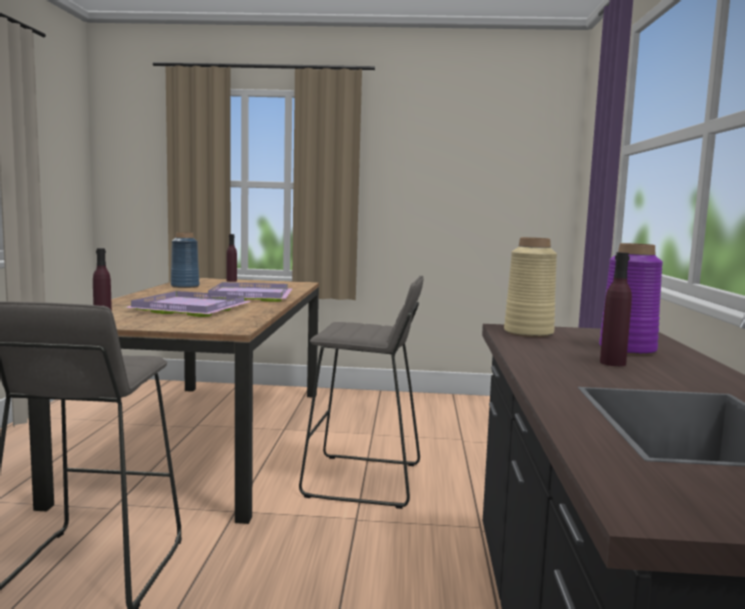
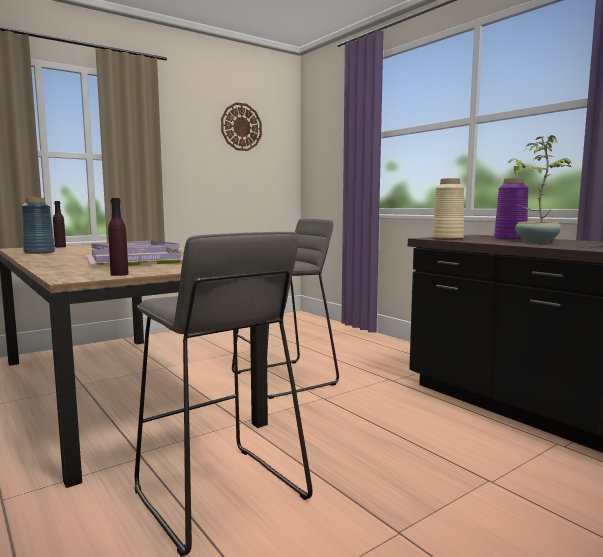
camera: 40 degrees left, 0 degrees up
purple bottle [600,252,632,366] -> potted plant [508,135,572,243]
none -> wall clock [221,102,262,151]

